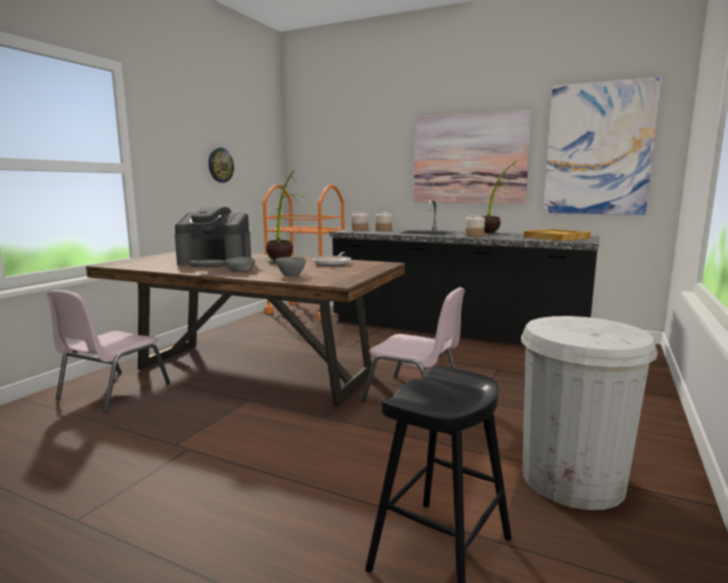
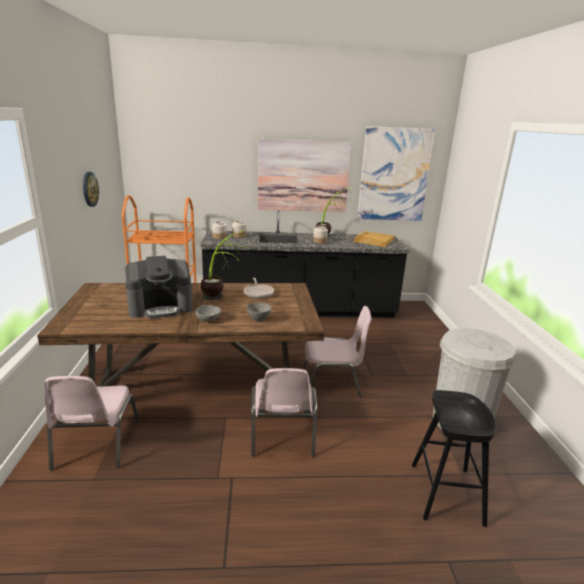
camera: 30 degrees left, 10 degrees up
none -> pink chair [251,368,317,457]

